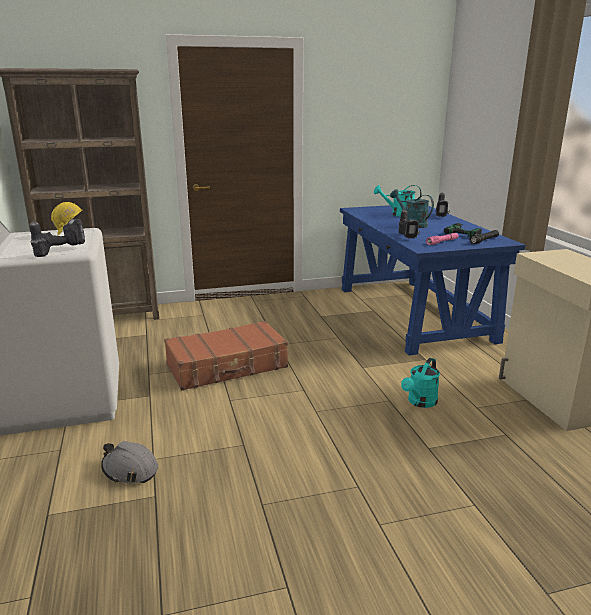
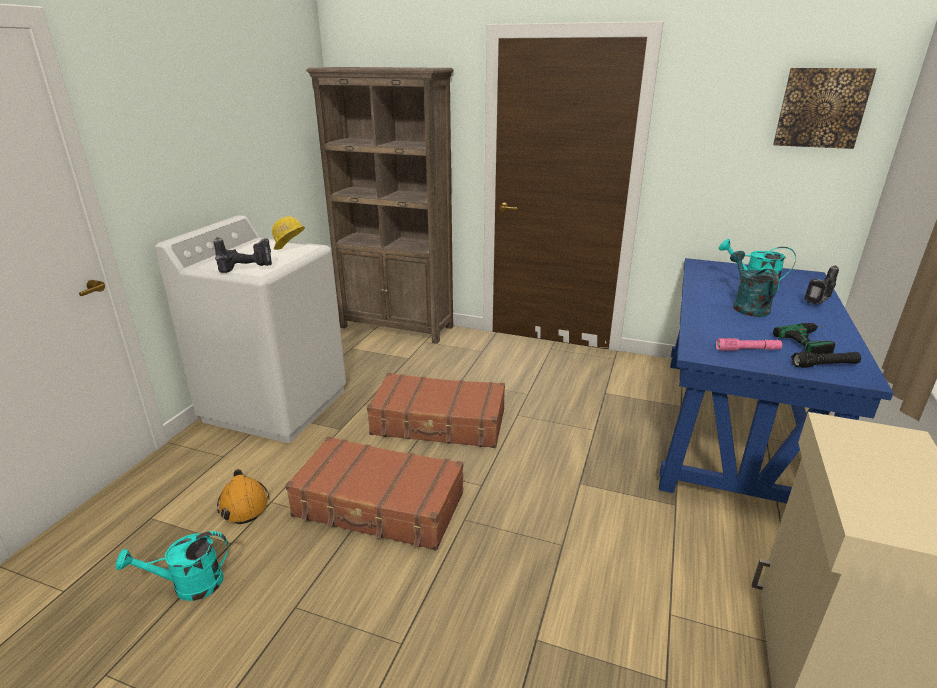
camera: 35 degrees right, 5 degrees up
grey hard hat [101,441,158,483] -> orange hard hat [217,469,269,524]
power drill [399,209,420,239] -> none
turquoise watering can [401,358,440,408] -> turquoise watering can moved to [115,531,228,601]
none -> brown suitcase [285,436,463,551]
none -> picture [773,68,877,149]

